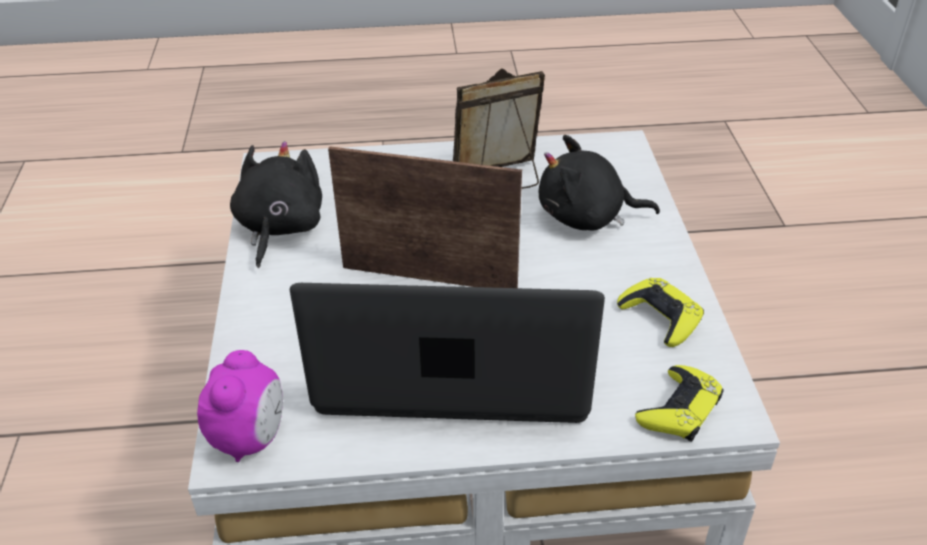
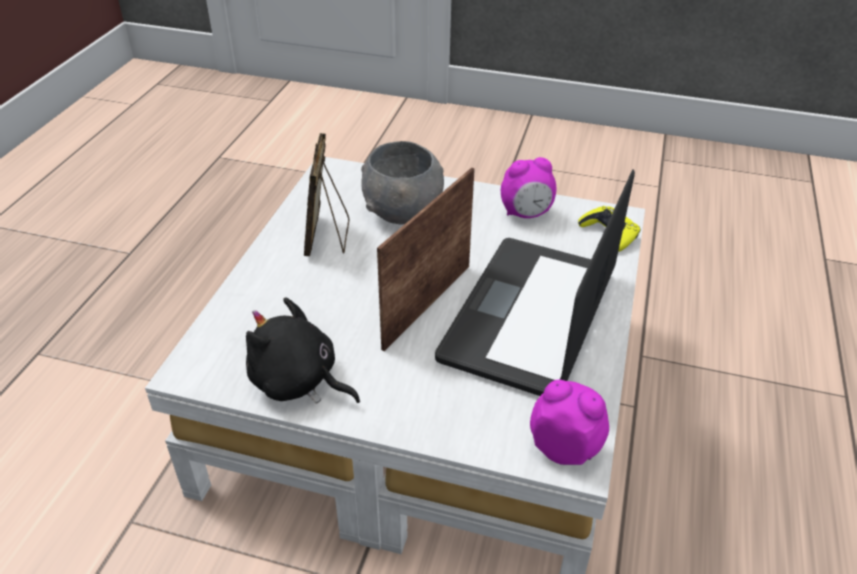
camera: 70 degrees left, 0 degrees up
black plush toy [539,135,660,230] -> grey bowl [361,141,444,225]
yellow game controller [617,278,704,347] -> alarm clock [501,157,557,218]

